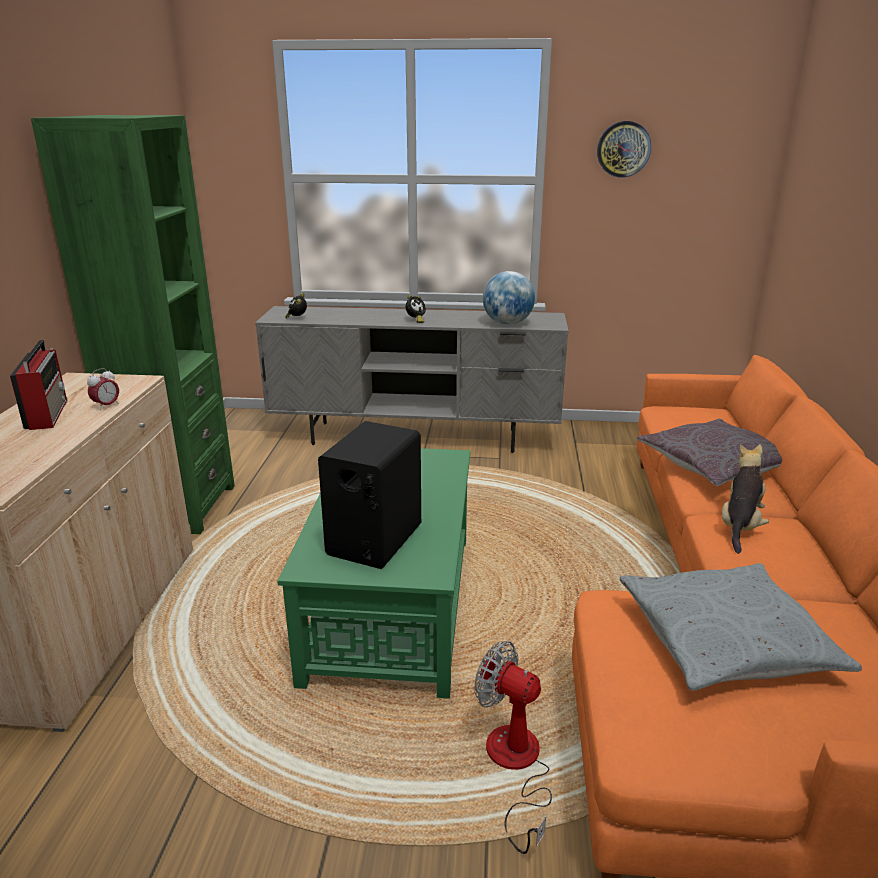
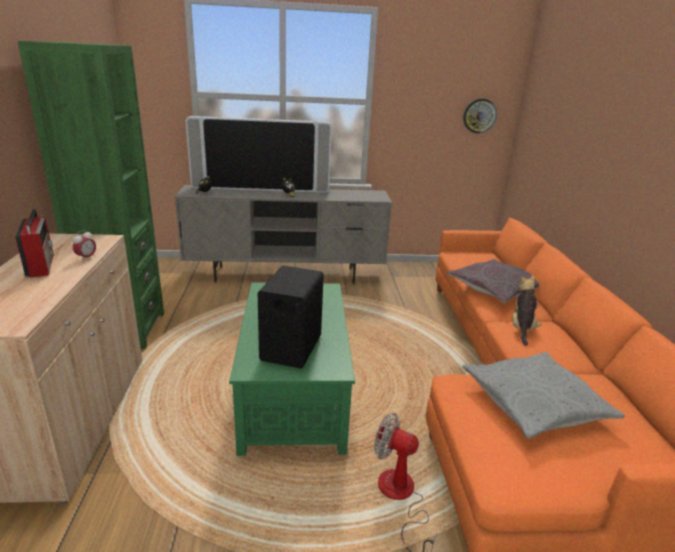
camera: 10 degrees left, 0 degrees up
globe [483,271,535,325] -> none
wall clock [597,121,651,178] -> wall clock moved to [463,98,497,133]
none -> television [185,116,332,193]

